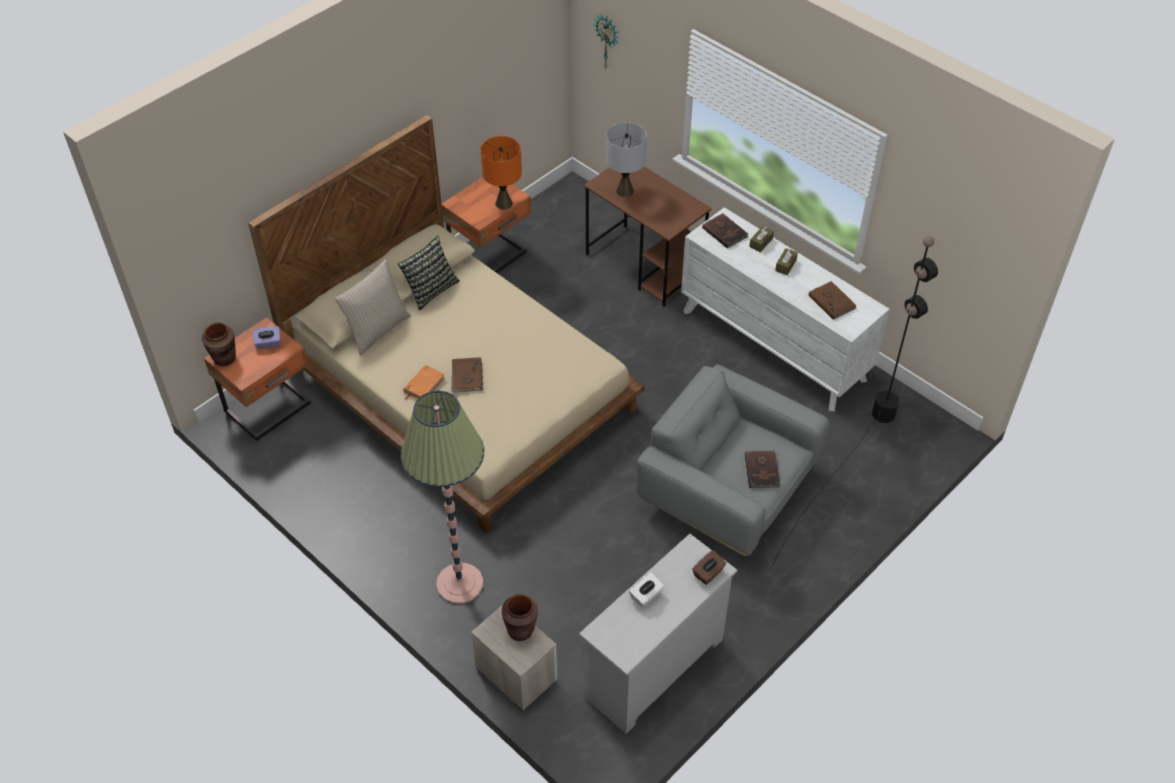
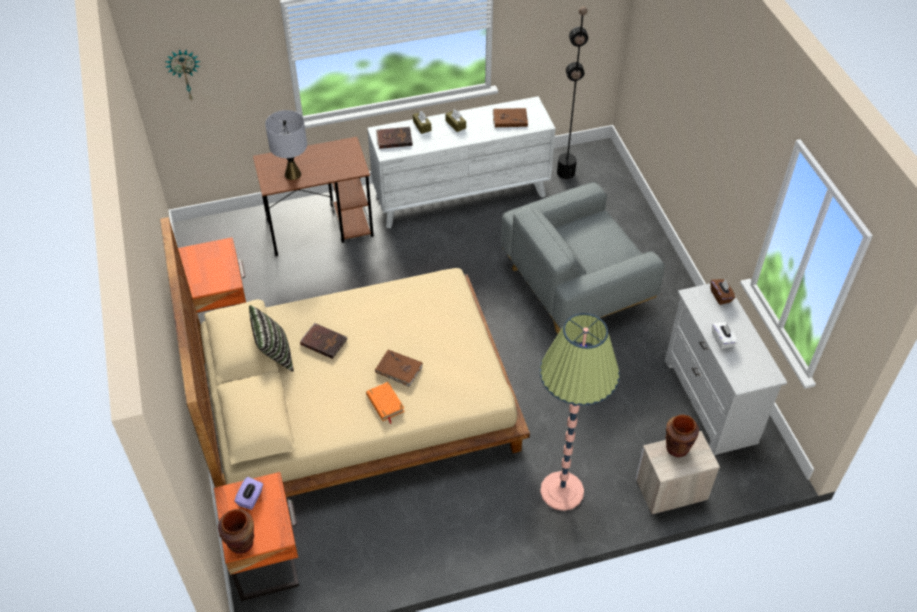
camera: 60 degrees left, 0 degrees up
beige pillow [335,259,411,356] -> none
orange table lamp [481,136,522,210] -> none
brown book [745,450,781,488] -> brown book moved to [300,323,348,359]

